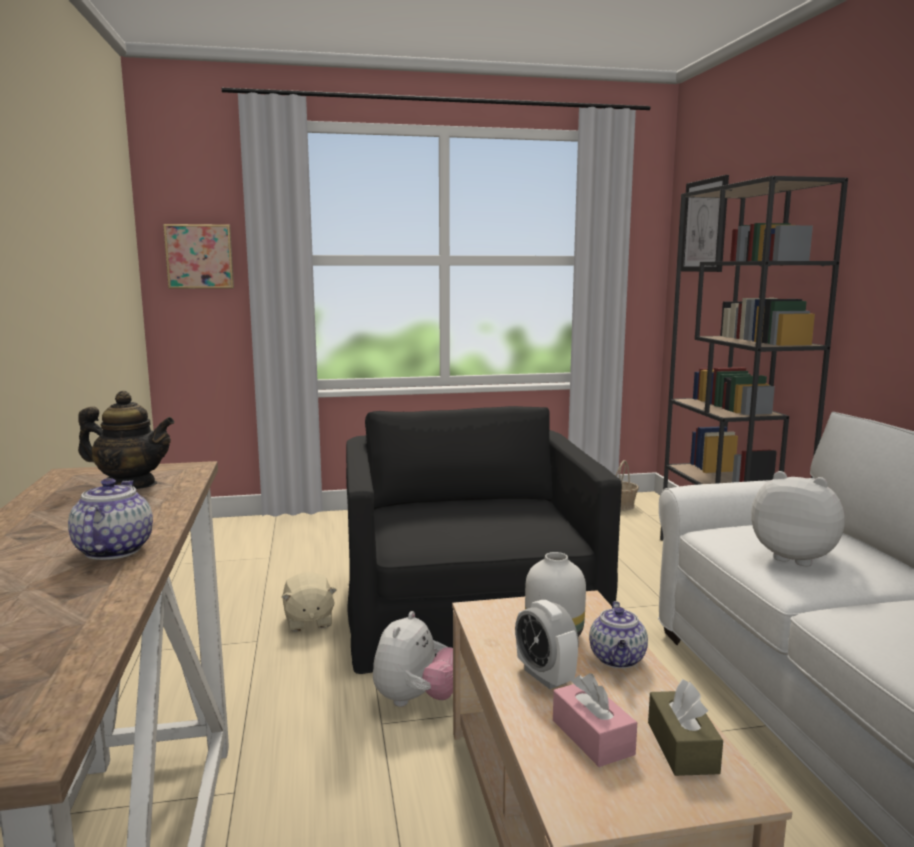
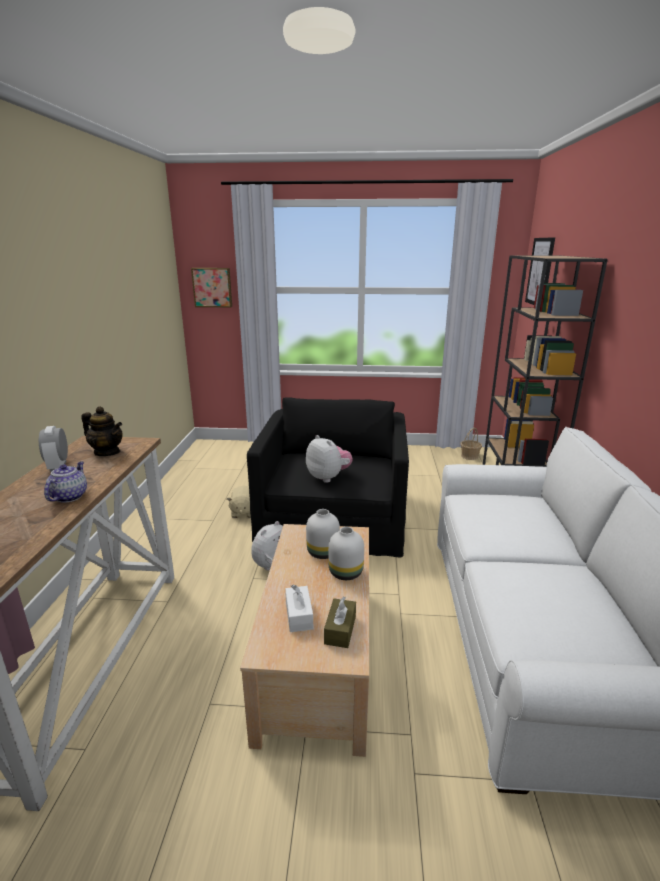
camera: 15 degrees right, 10 degrees up
alarm clock [515,600,579,689] -> alarm clock moved to [39,426,68,472]
pink tissue box [553,673,637,767] -> white tissue box [285,585,313,632]
teapot [589,601,648,668] -> white vase [328,527,364,580]
plush toy [751,471,845,566] -> plush toy moved to [306,435,353,483]

